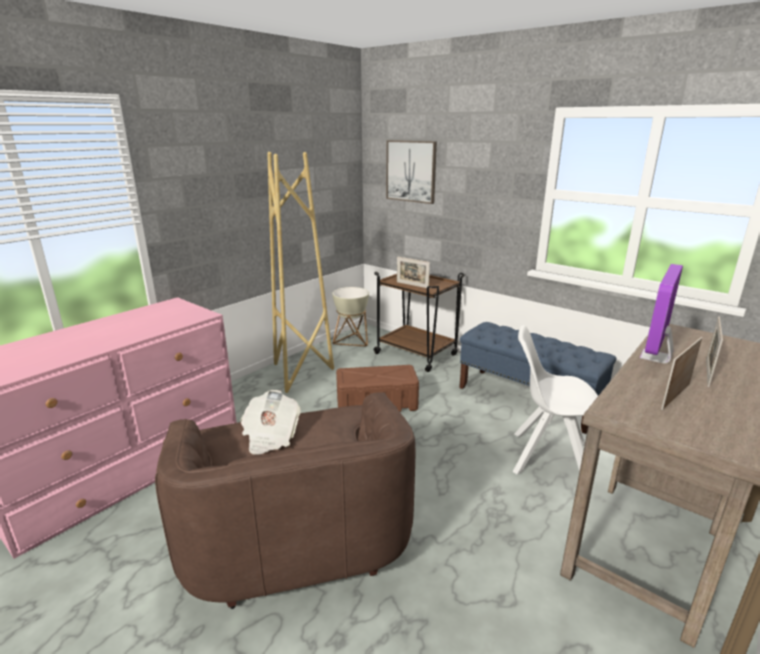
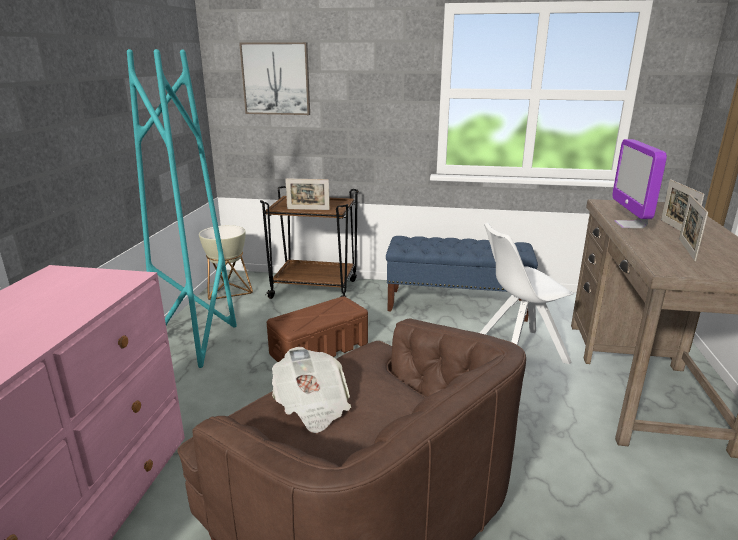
camera: 30 degrees left, 0 degrees up
yellow clothes rack [267,152,334,393] -> turquoise clothes rack [127,49,237,368]

